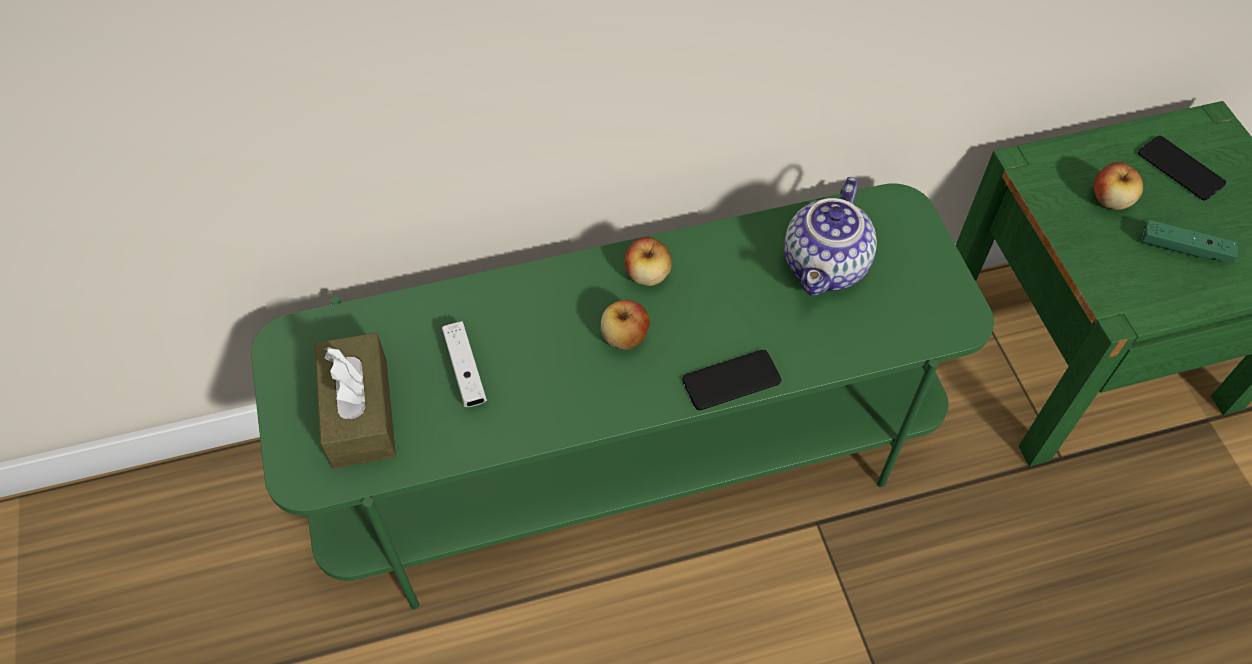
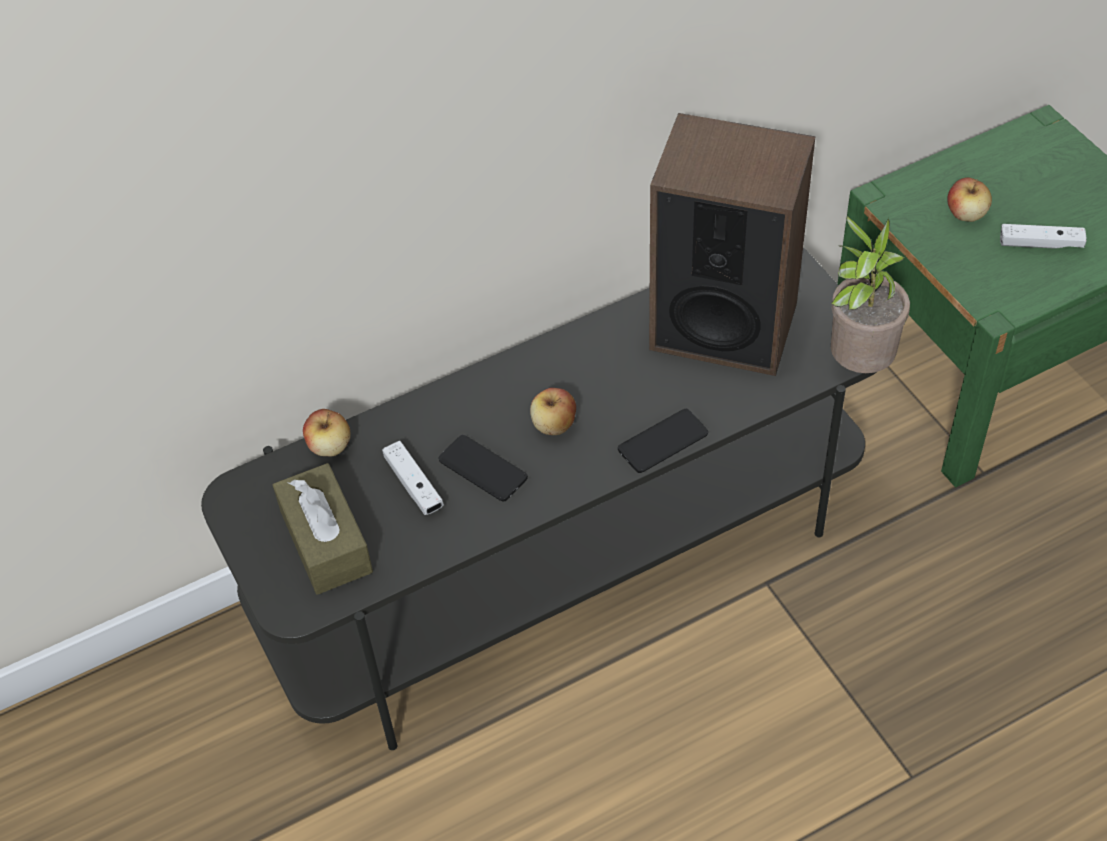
camera: 10 degrees left, 5 degrees down
green tv stand [251,184,994,609] -> grey tv stand [201,247,876,750]
apple [625,237,672,286] -> apple moved to [303,409,351,456]
teapot [784,177,877,295] -> speaker [649,113,815,376]
phone [1138,136,1226,201] -> phone moved to [439,435,528,501]
green game controller [1141,220,1238,263] -> white game controller [1000,224,1087,249]
none -> potted plant [831,216,910,373]

